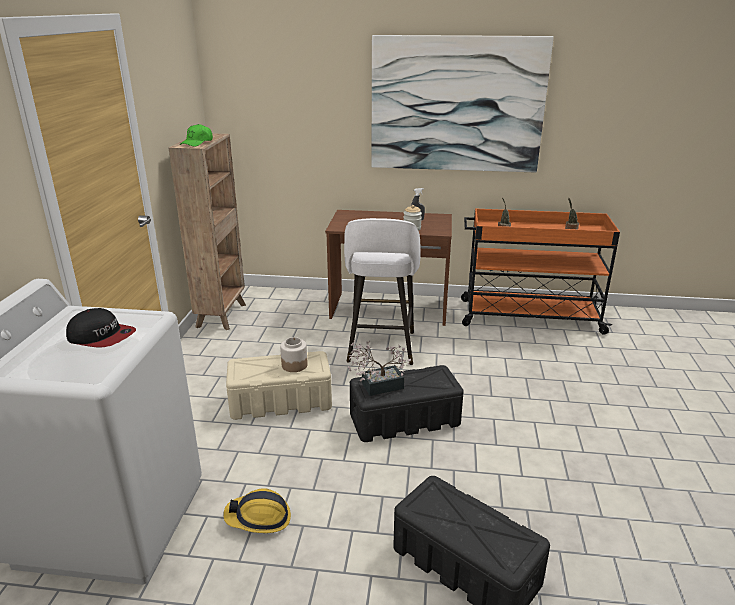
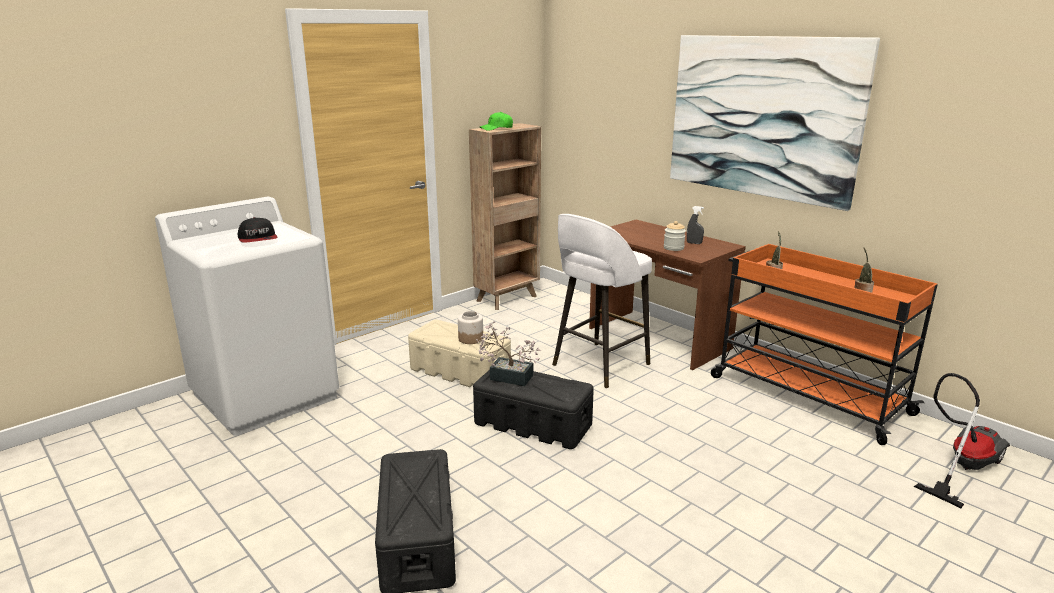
camera: 40 degrees right, 5 degrees down
hard hat [223,488,291,533] -> none
none -> vacuum cleaner [914,373,1010,508]

